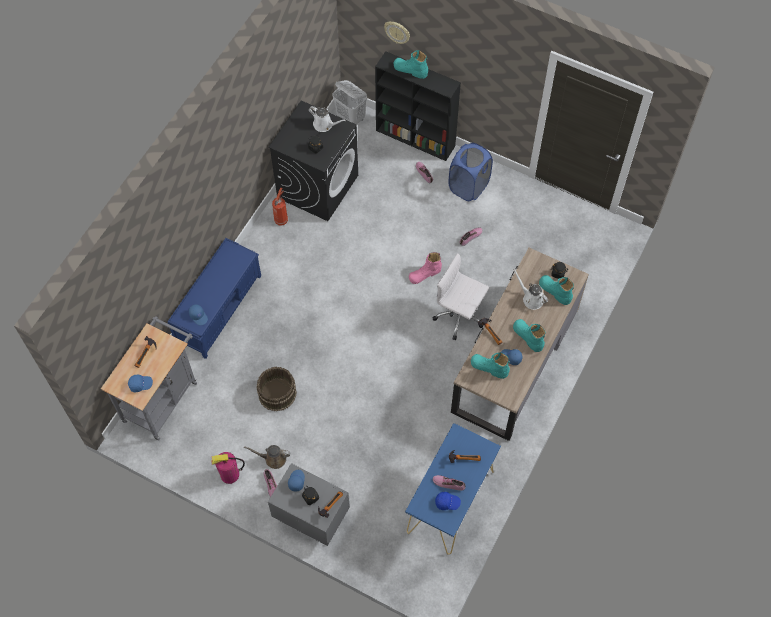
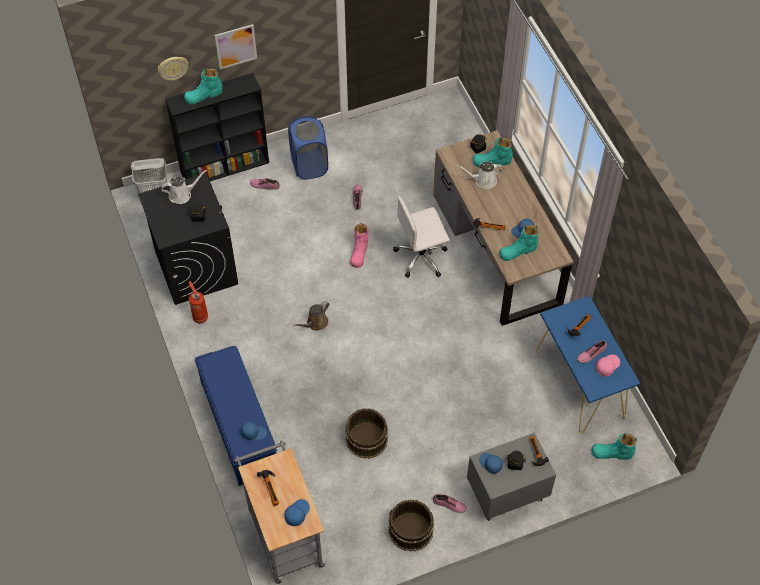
camera: 50 degrees left, 5 degrees down
fire extinguisher [211,452,245,484] -> brown bucket [389,499,434,552]
brown watering can [244,445,290,469] -> brown watering can moved to [293,301,329,331]
blue cap [435,492,461,510] -> pink cap [596,355,620,377]
turquoise boot [513,319,546,352] -> turquoise boot moved to [592,433,637,460]
none -> picture [215,24,257,69]

